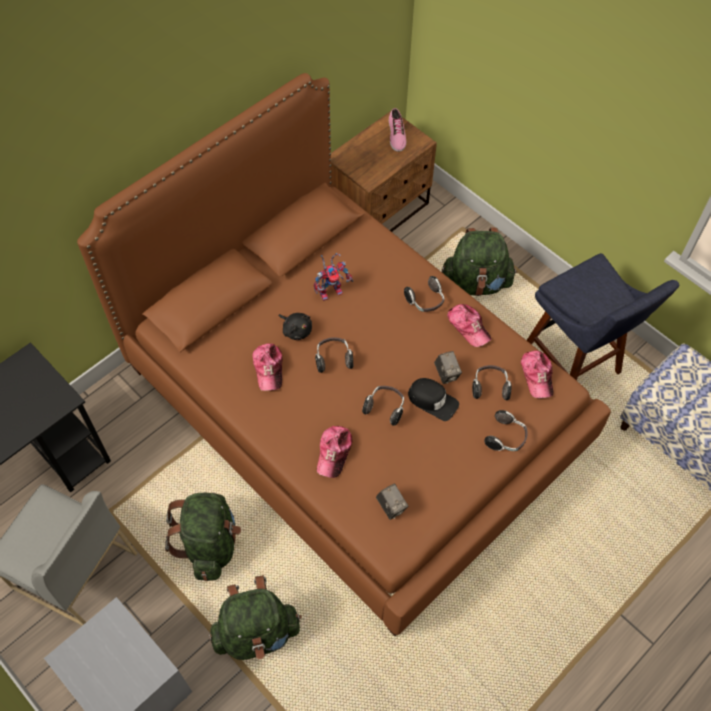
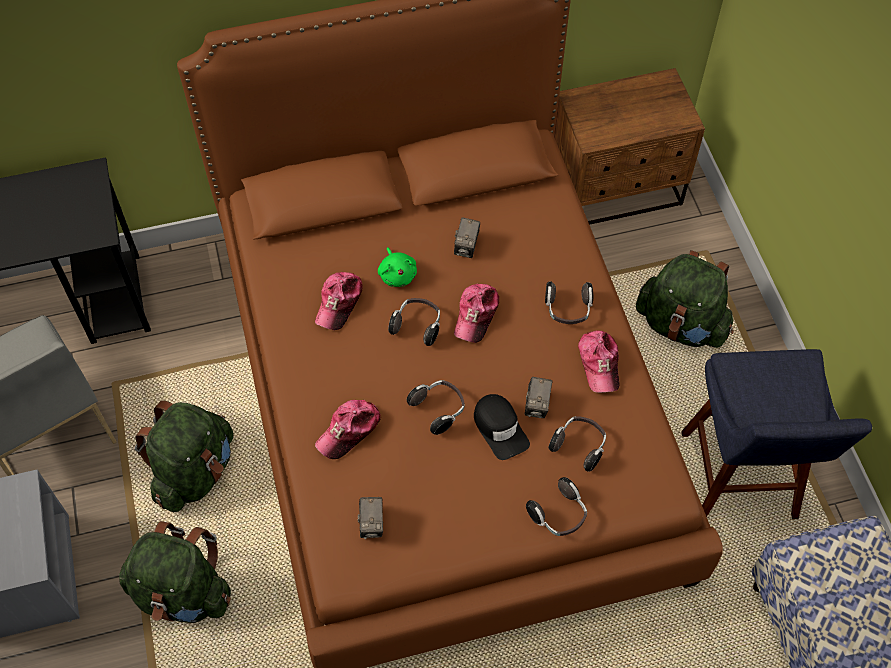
camera: 30 degrees right, 0 degrees up
black plush toy [278,313,312,340] -> green plush toy [378,247,417,287]
toy robot [314,253,353,301] -> camera [454,217,480,258]
shoe [389,108,406,152] -> none
cap [521,351,553,398] -> cap moved to [454,284,499,343]

